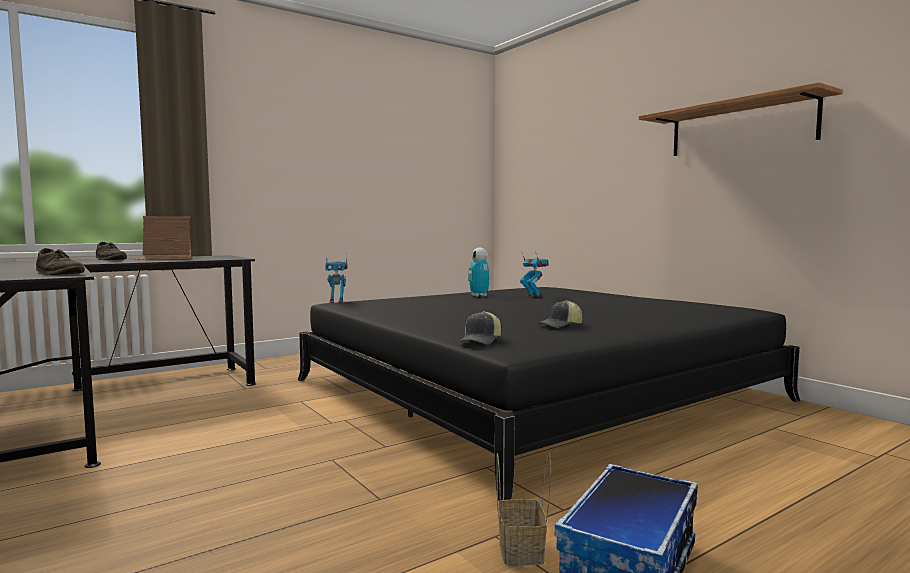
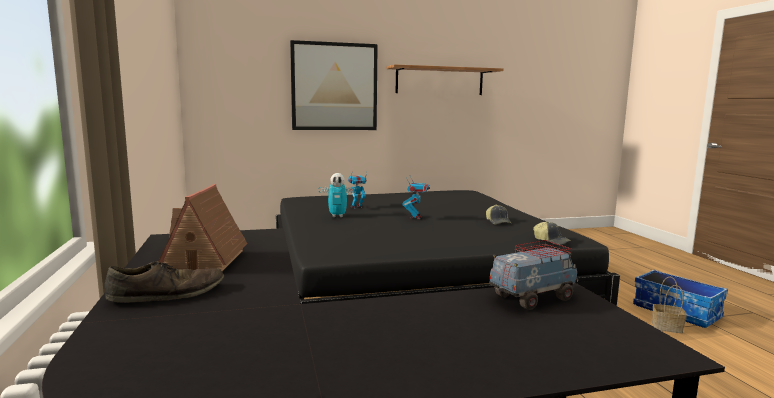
camera: 70 degrees left, 5 degrees up
brown shoe [36,248,85,275] -> toy truck [489,240,578,310]
toy robot [325,253,347,303] -> toy robot moved to [402,176,430,219]
none -> picture [290,40,378,130]

